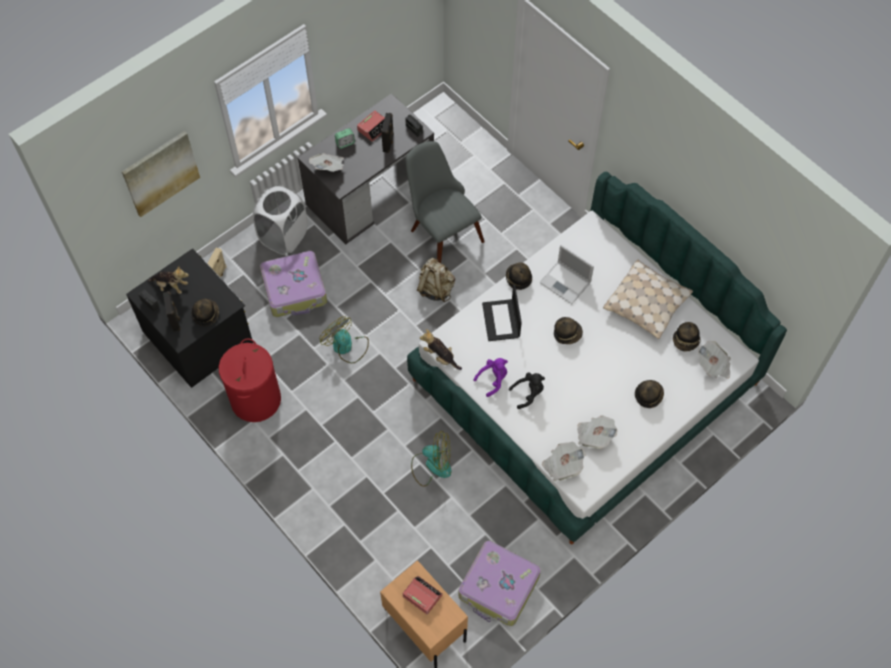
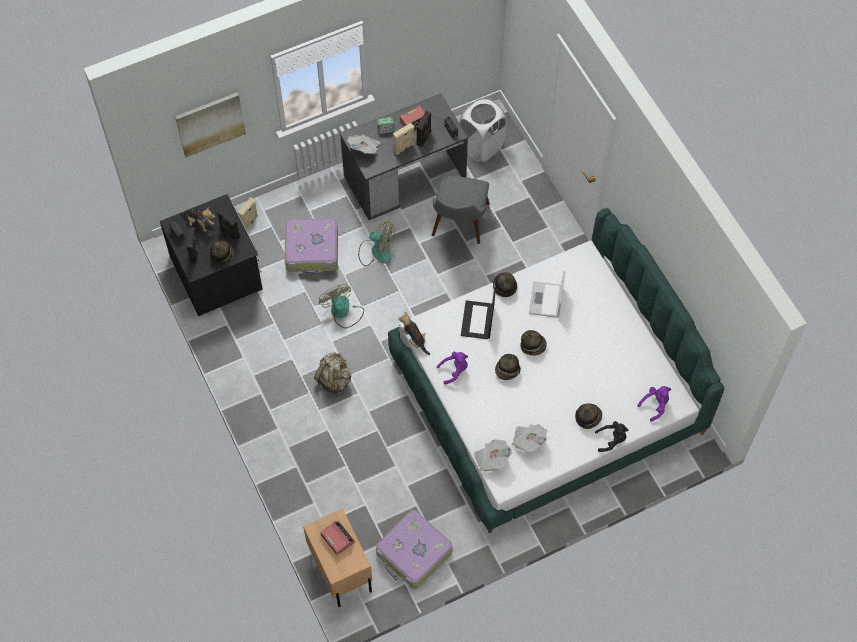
camera: 15 degrees right, 0 degrees up
red laundry basket [219,338,281,422] -> none
white laundry basket [253,185,308,255] -> white laundry basket moved to [459,98,507,162]
grey chair [406,141,485,263] -> grey chair turned 150 degrees counterclockwise [432,175,490,244]
fan [411,431,452,487] -> fan moved to [358,221,395,266]
beige backpack [417,258,455,303] -> beige backpack moved to [314,352,351,396]
black plush toy [509,372,545,409] -> black plush toy moved to [595,421,628,452]
laptop [539,245,594,304] -> laptop turned 45 degrees clockwise [529,271,565,318]
beige pillow [603,260,693,339] -> none
hat [673,322,701,351] -> hat moved to [495,354,521,380]
newspaper [698,341,731,379] -> purple plush toy [637,386,671,422]
none -> black speaker [217,208,240,241]
none -> beige speaker [393,123,414,155]

